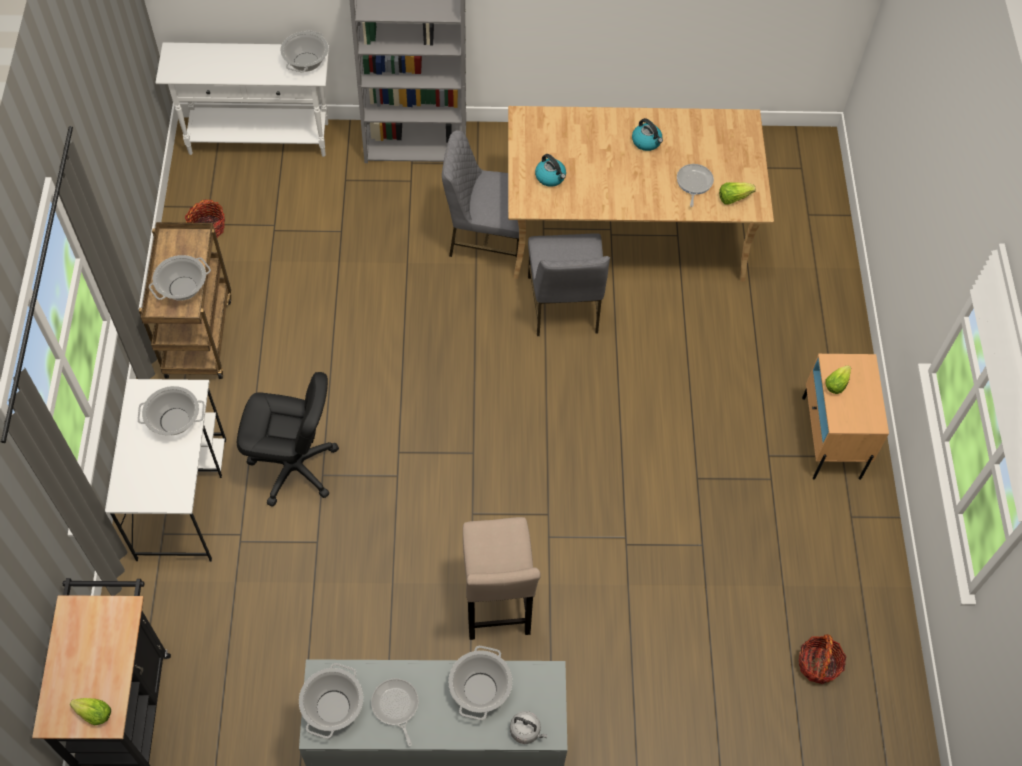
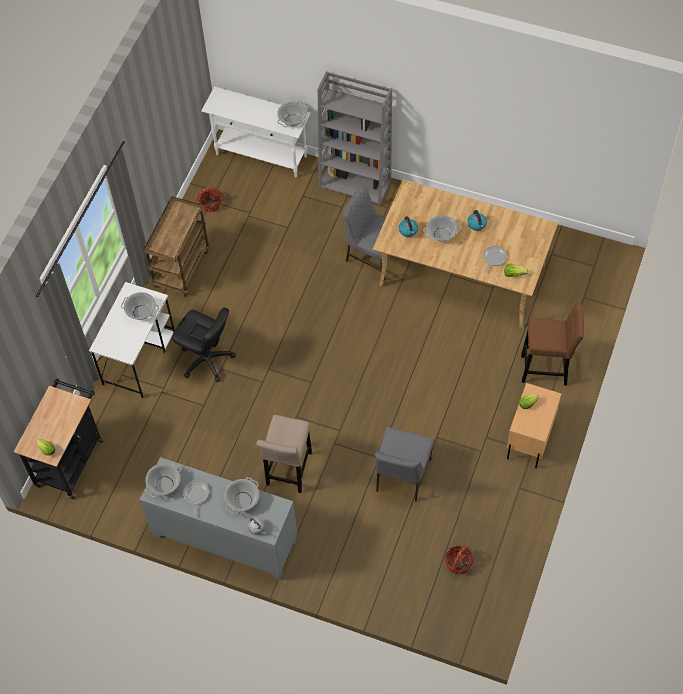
camera: 25 degrees right, 0 degrees up
cooking pot [149,255,211,301] -> cooking pot moved to [423,215,461,242]
grey chair [528,233,610,336] -> grey chair moved to [375,427,434,502]
none -> brown stool [521,303,584,386]

